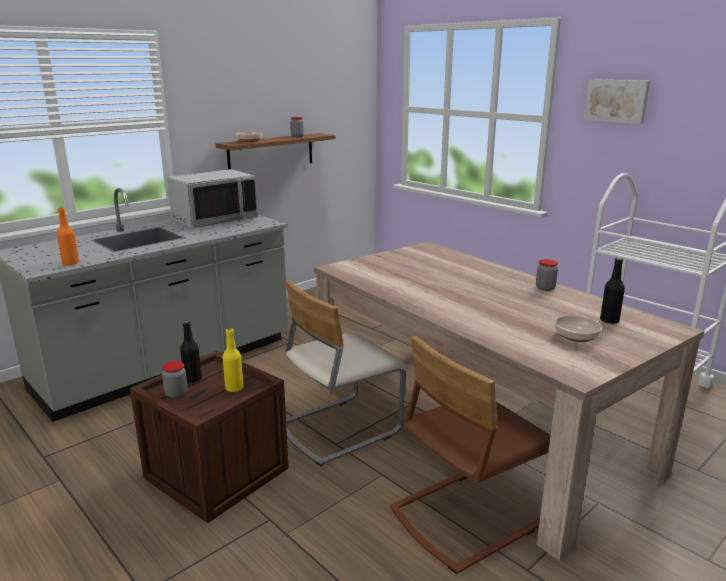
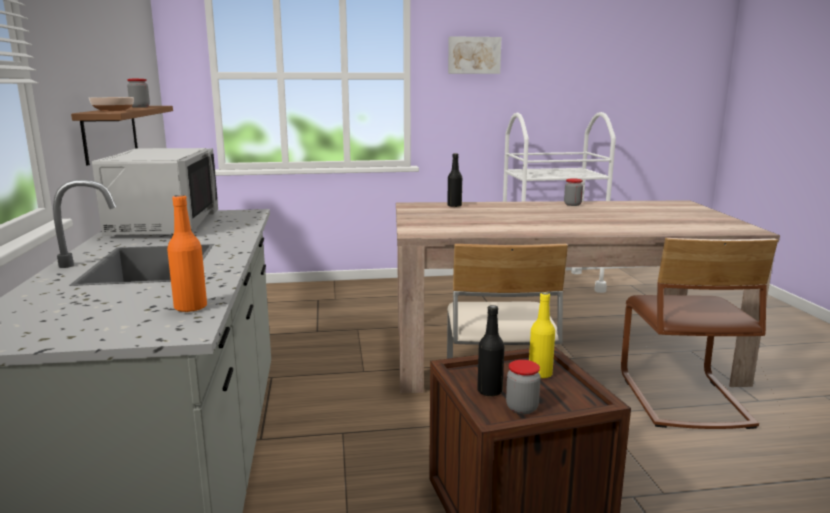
camera: 55 degrees left, 5 degrees down
bowl [555,315,602,343] -> none
black bottle [600,258,625,324] -> black bottle moved to [447,153,462,207]

